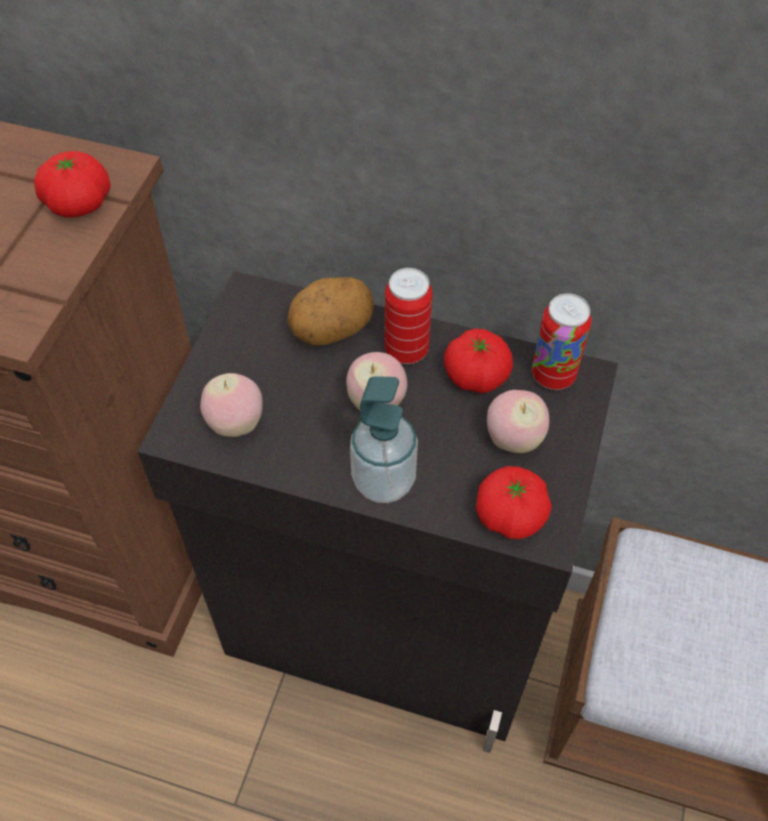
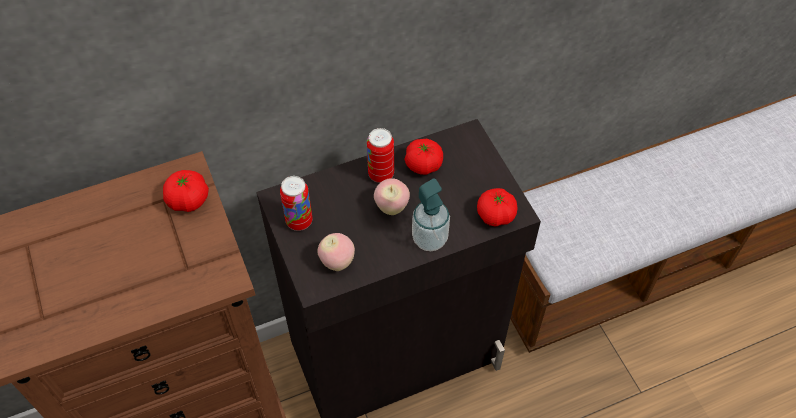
camera: 40 degrees left, 0 degrees up
potato [287,277,374,345] -> none
apple [487,390,549,453] -> none
can [532,293,592,390] -> can moved to [280,176,313,231]

